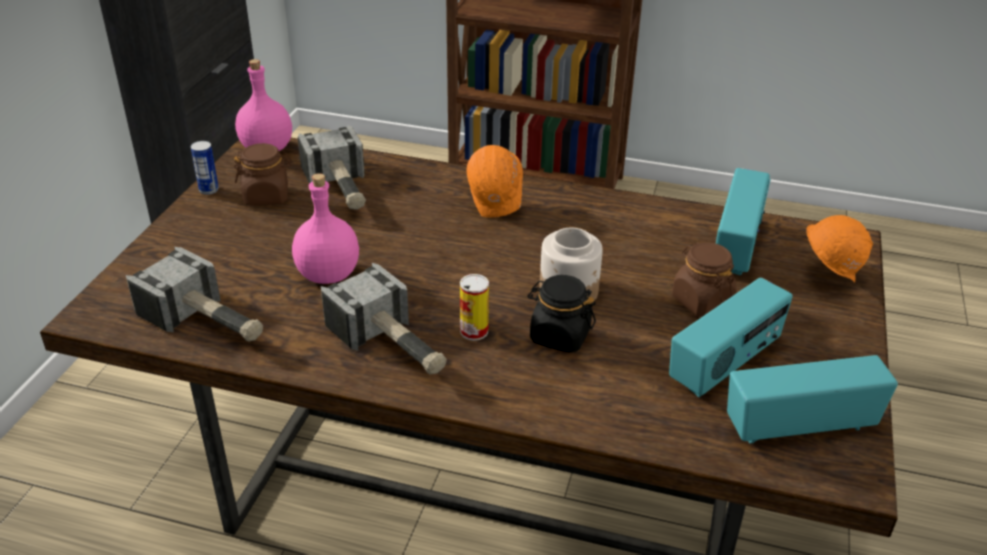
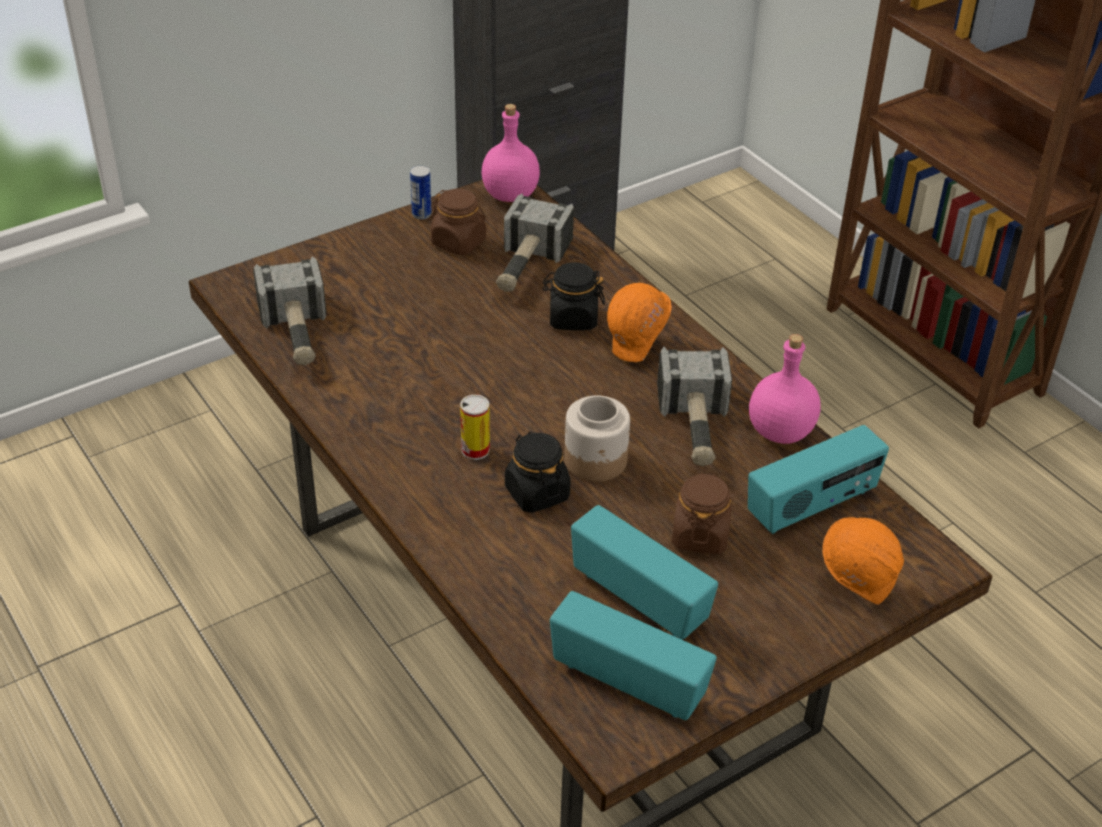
camera: 40 degrees right, 5 degrees up
pink bottle [292,173,359,284] -> pink bottle moved to [749,334,821,444]
hammer [321,263,447,375] -> hammer moved to [657,347,732,466]
radio [669,278,793,397] -> radio turned 135 degrees counterclockwise [571,505,718,640]
none -> black jar [543,262,605,330]

